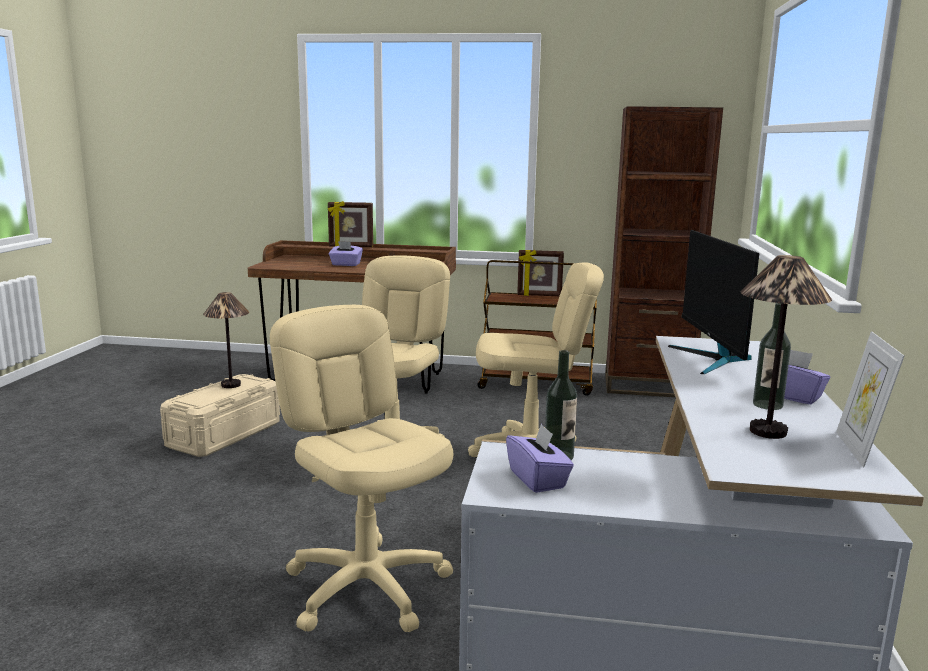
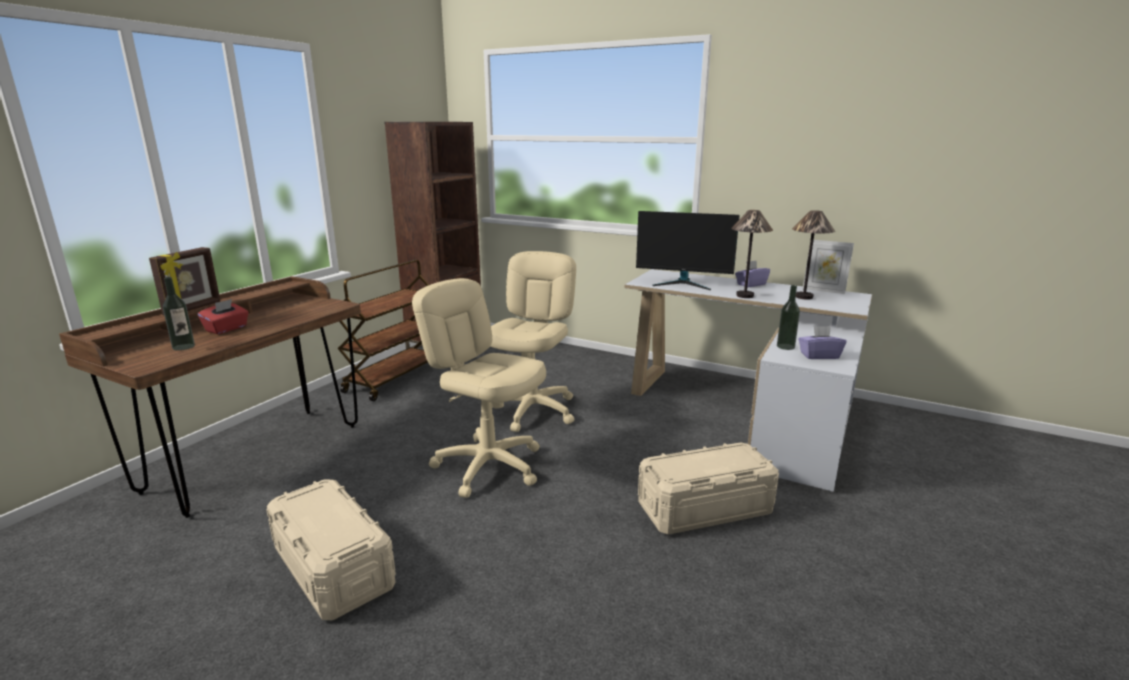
camera: 70 degrees left, 5 degrees up
table lamp [203,292,249,388] -> table lamp moved to [731,210,773,298]
beige office chair [270,305,453,632] -> beige storage box [638,442,779,534]
purple tissue box [329,241,363,266] -> red tissue box [198,299,249,334]
picture frame [517,250,564,296] -> none
bottle [753,303,791,410] -> bottle moved to [163,277,195,351]

